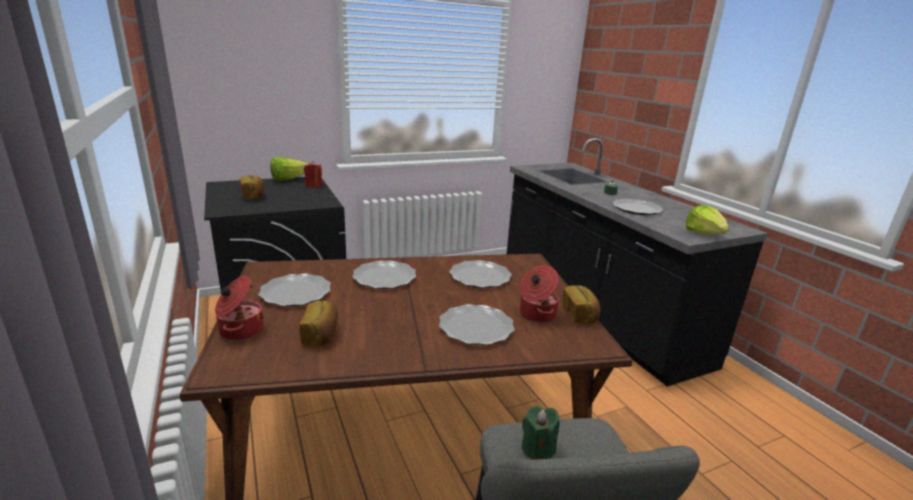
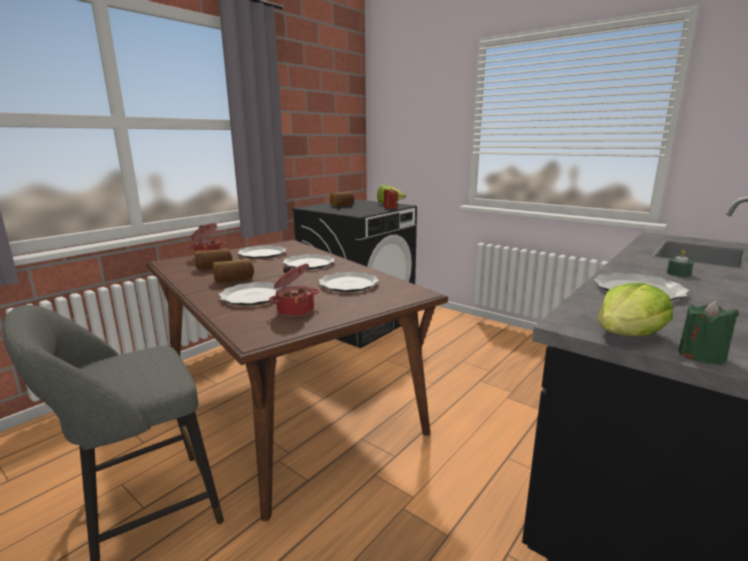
camera: 65 degrees right, 5 degrees down
green candle [522,406,560,460] -> green candle moved to [678,301,739,365]
bread [562,285,601,325] -> bread moved to [213,259,254,283]

